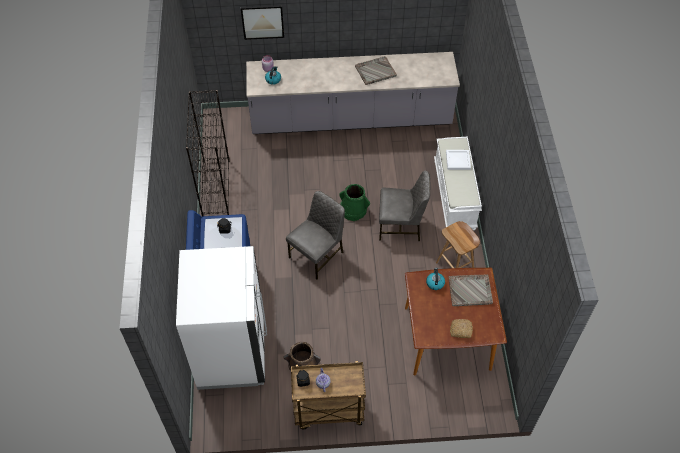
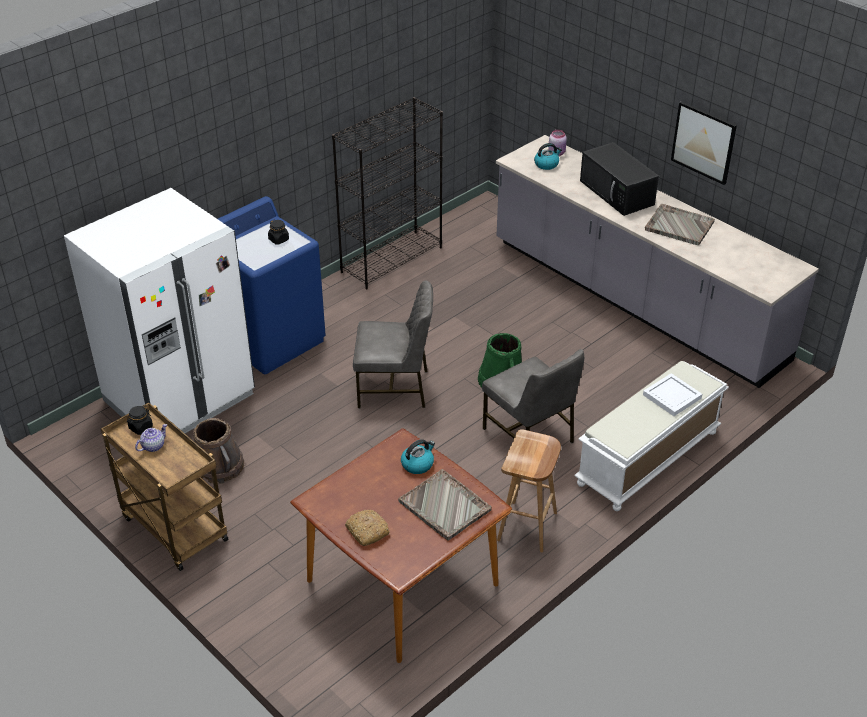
camera: 50 degrees right, 15 degrees down
picture [241,5,284,40] -> picture moved to [671,101,737,185]
none -> black microwave [580,142,659,216]

